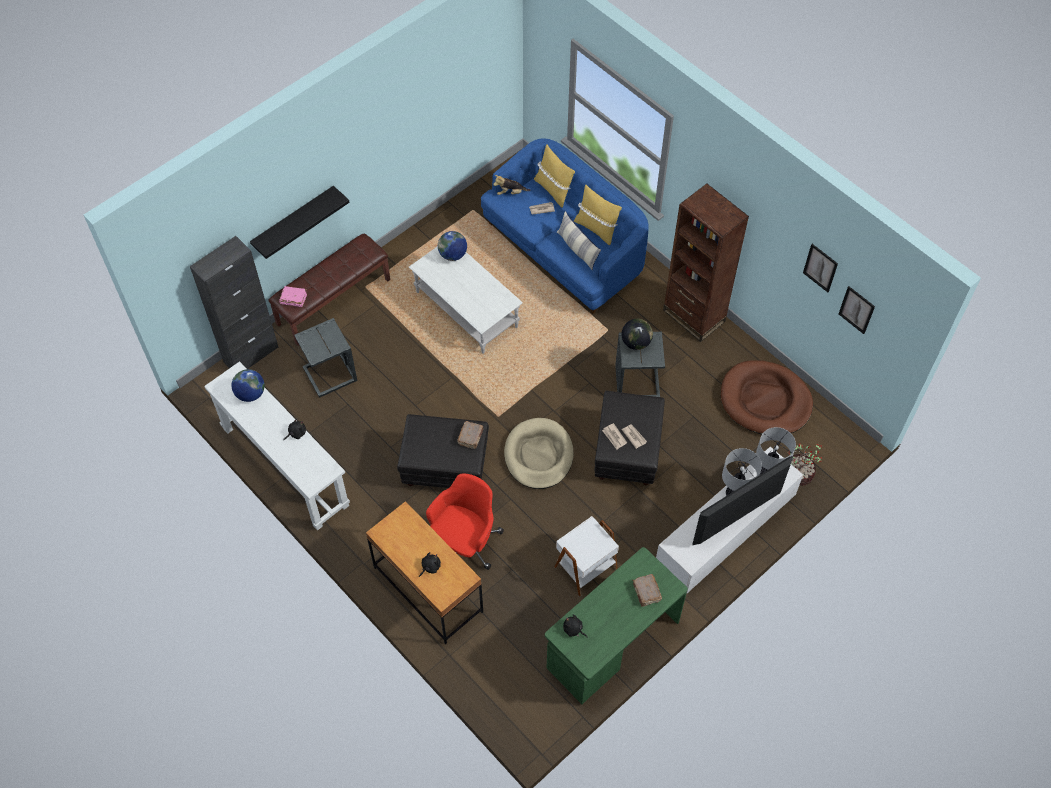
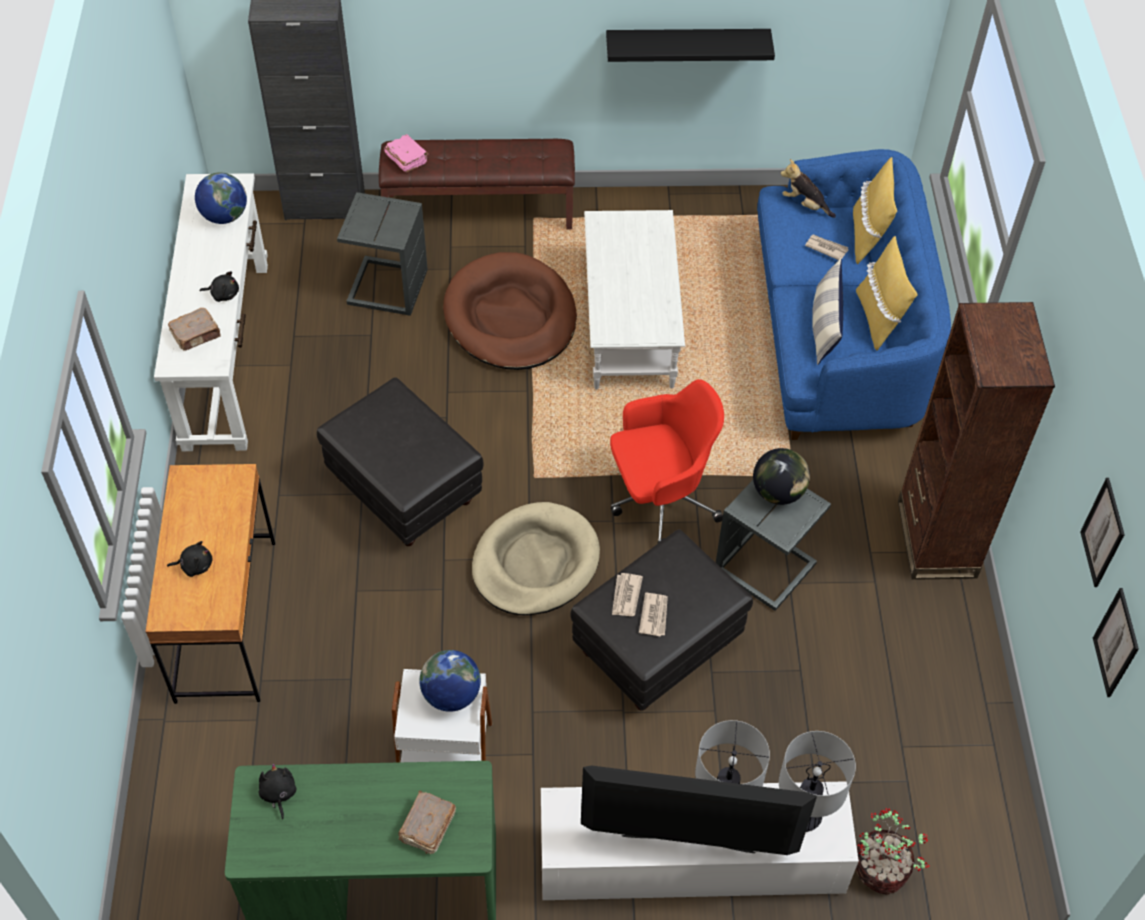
camera: 40 degrees right, 5 degrees down
black shelf [250,186,350,259] -> black shelf moved to [606,29,775,62]
red office chair [426,474,504,570] -> red office chair moved to [610,379,724,543]
globe [438,231,467,261] -> globe moved to [419,650,481,712]
brown book [457,421,483,449] -> brown book moved to [168,308,221,351]
brown dog bed [721,360,813,434] -> brown dog bed moved to [443,252,577,370]

